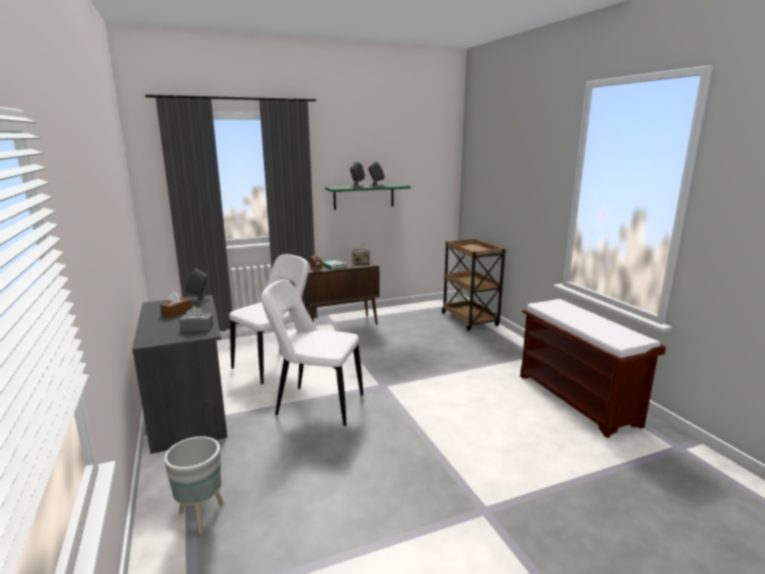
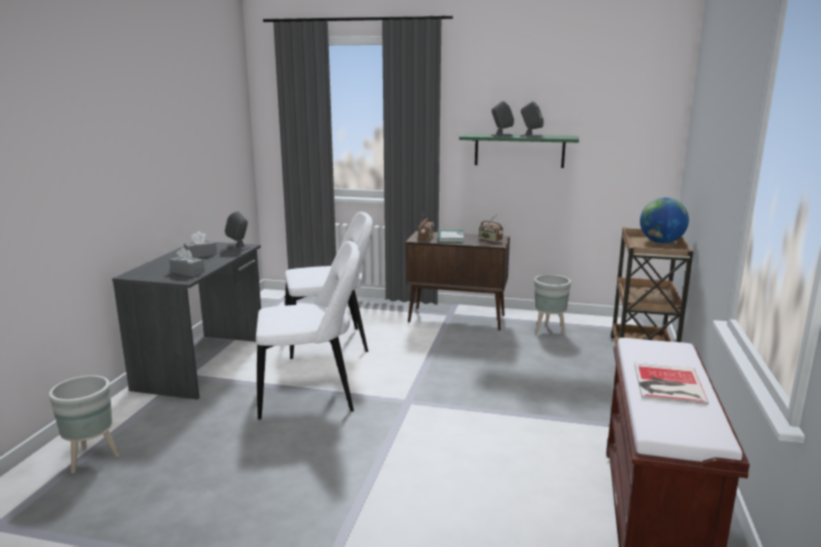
camera: 35 degrees right, 0 degrees up
brown tissue box [160,291,192,318] -> grey tissue box [184,231,217,258]
white chair [261,279,363,426] -> white chair turned 120 degrees clockwise [256,241,360,419]
none -> grey planter [534,275,571,334]
none -> book [634,363,709,405]
none -> globe [640,198,689,244]

